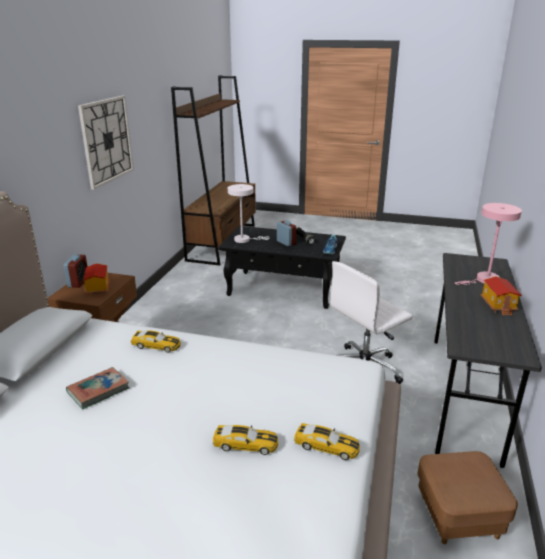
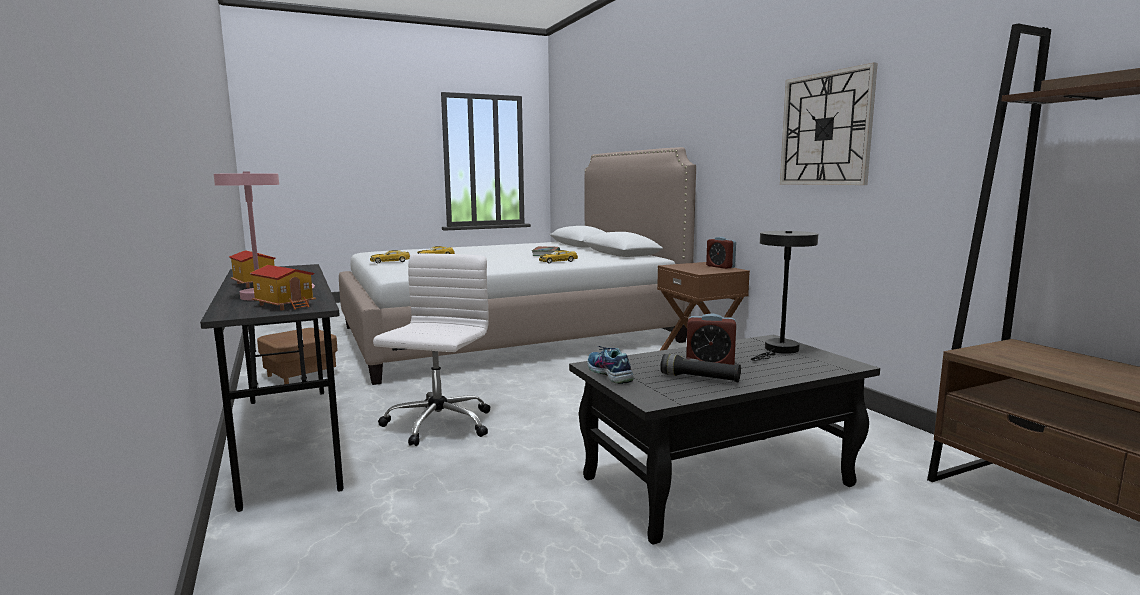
camera: 140 degrees right, 15 degrees down
toy house [83,263,110,295] -> toy house moved to [250,265,316,311]
white table lamp [228,184,269,243] -> black table lamp [751,231,818,361]

